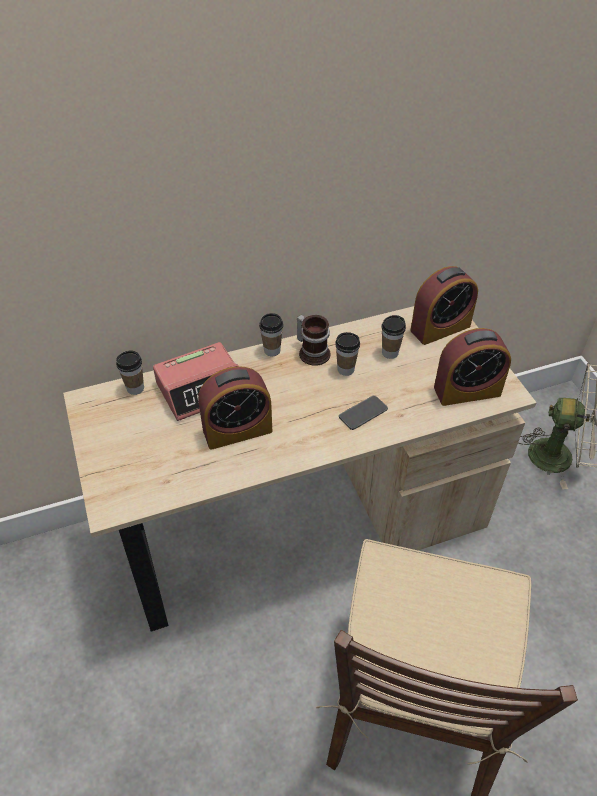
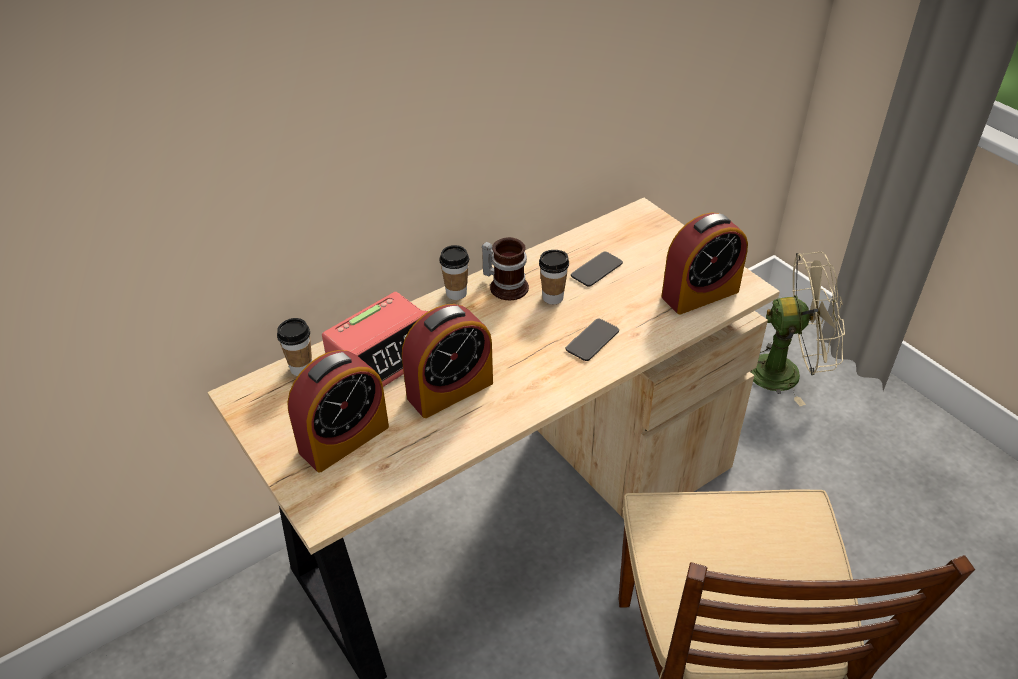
camera: 15 degrees left, 5 degrees down
cup [381,315,406,359] -> phone [571,251,623,287]
alarm clock [411,266,478,345] -> alarm clock moved to [287,350,389,472]

